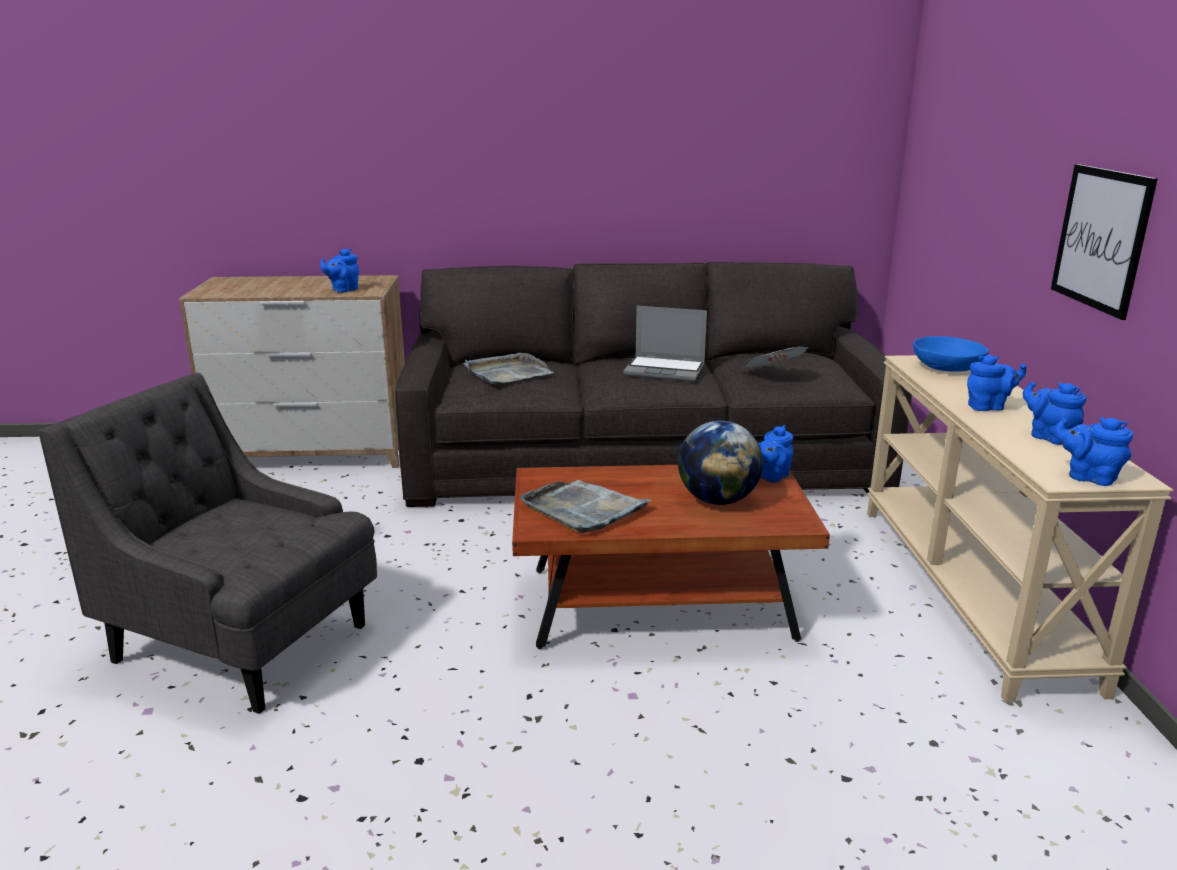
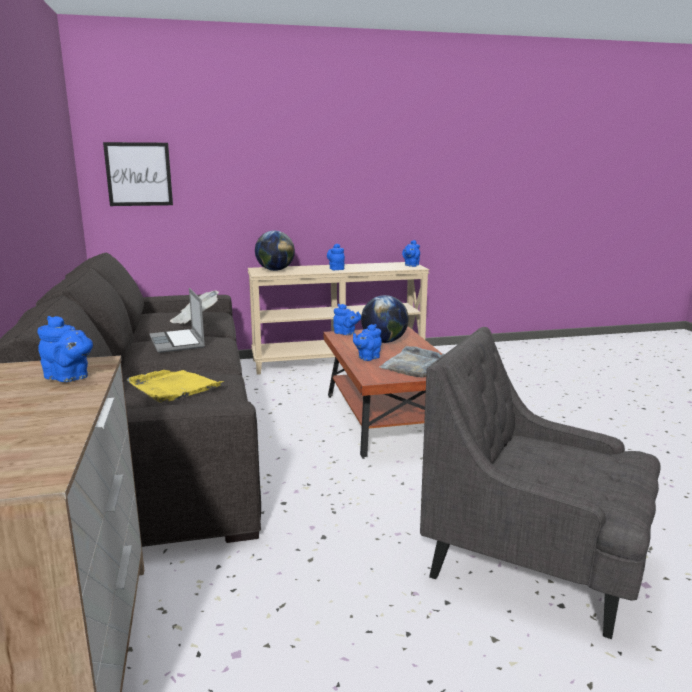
camera: 100 degrees left, 5 degrees down
grey armchair [38,373,377,714] -> grey armchair turned 105 degrees clockwise [420,327,661,639]
grey tray [463,353,554,384] -> yellow tray [127,370,225,402]
laptop [623,306,707,382] -> laptop turned 150 degrees clockwise [149,288,205,353]
blue bowl [913,336,989,372] -> globe [255,231,295,271]
blue teapot [1023,382,1086,445] -> blue teapot moved to [353,324,382,361]
picture [1051,164,1158,320] -> picture moved to [103,142,173,206]

